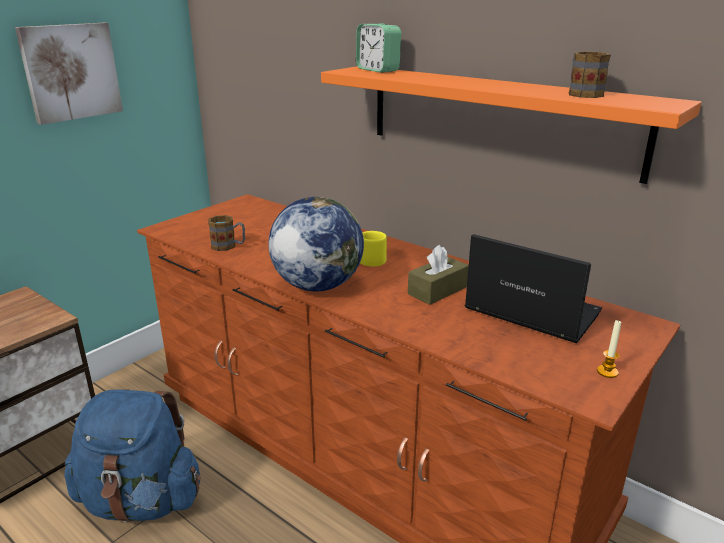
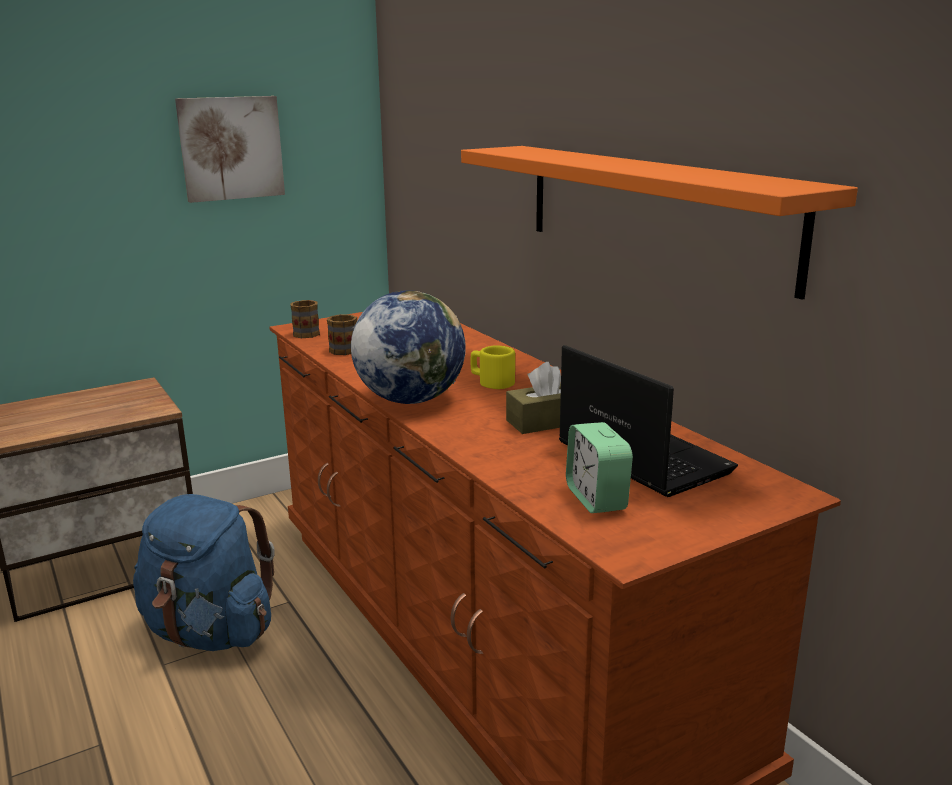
camera: 20 degrees right, 5 degrees down
alarm clock [356,23,401,73] -> alarm clock moved to [566,422,633,513]
mug [569,52,611,98] -> mug moved to [290,300,320,338]
candle [597,319,621,378] -> none

